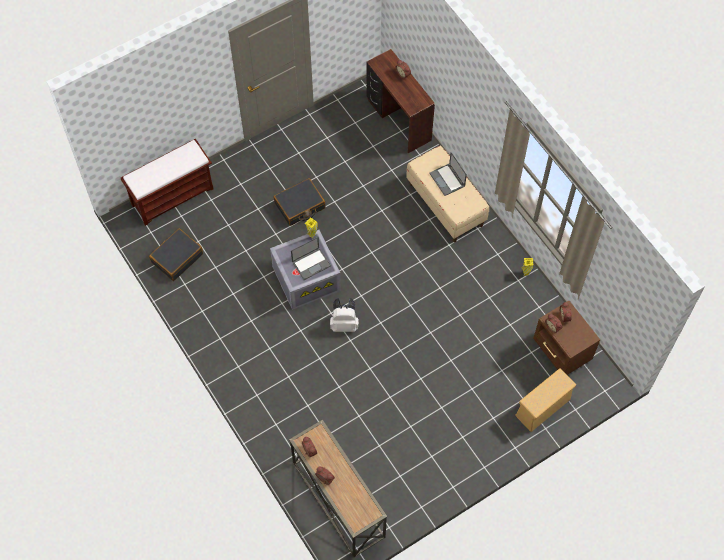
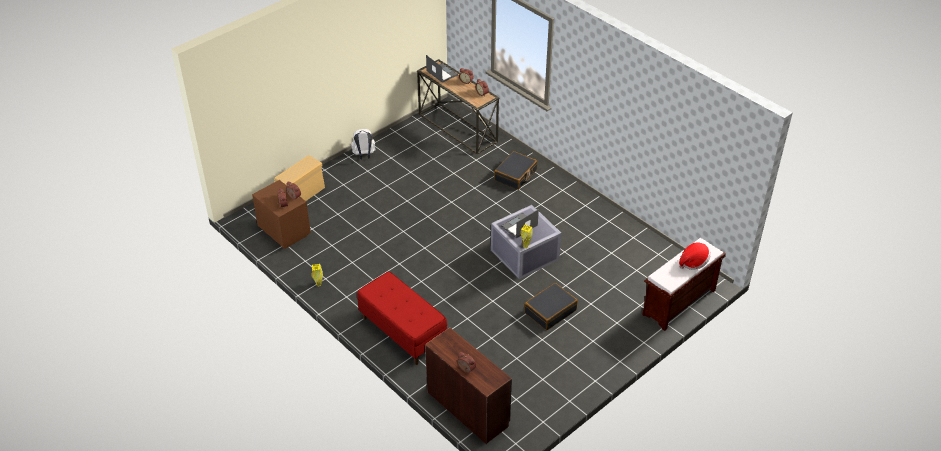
camera: 170 degrees right, 20 degrees down
black suitcase [149,228,203,281] -> black suitcase moved to [494,151,537,190]
white backpack [330,298,359,332] -> white backpack moved to [351,129,375,159]
beige bench [406,145,489,242] -> red bench [357,271,447,365]
laptop [429,152,467,196] -> laptop moved to [426,55,458,83]
none -> hat [679,242,711,270]

